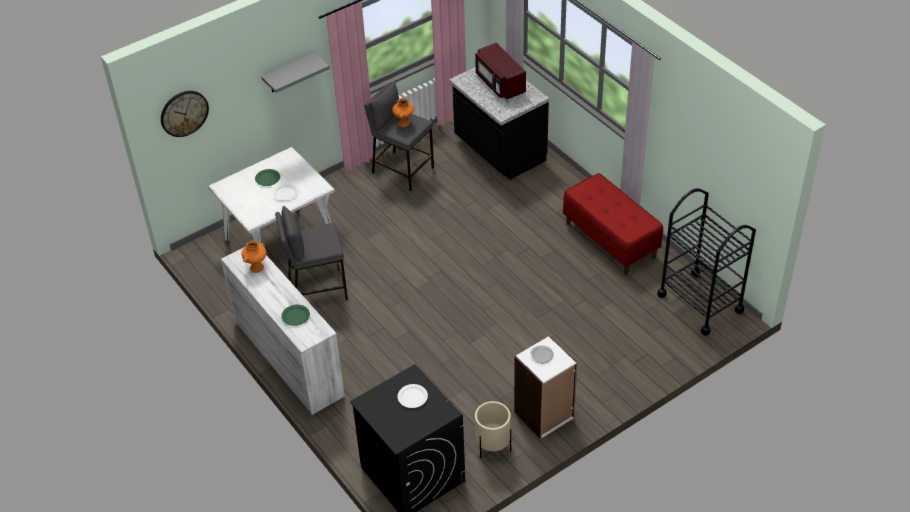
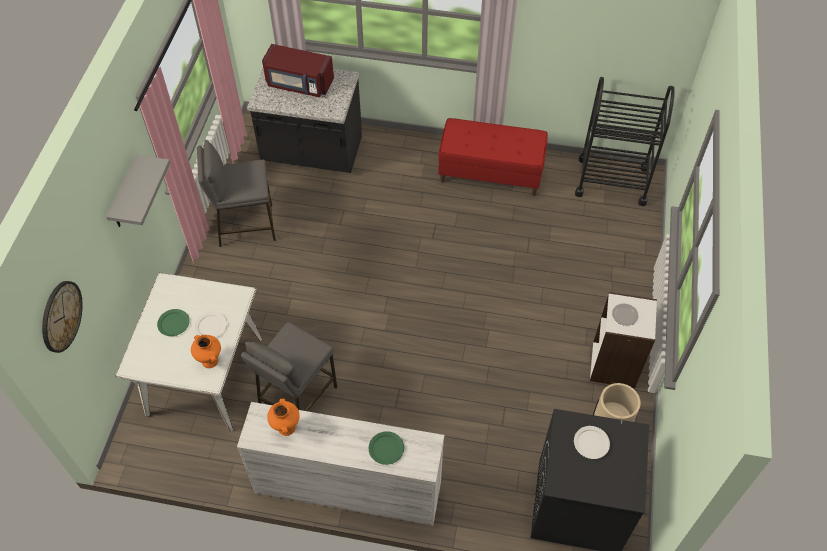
camera: 45 degrees left, 10 degrees up
orange vase [392,98,414,127] -> orange vase moved to [191,335,221,368]

